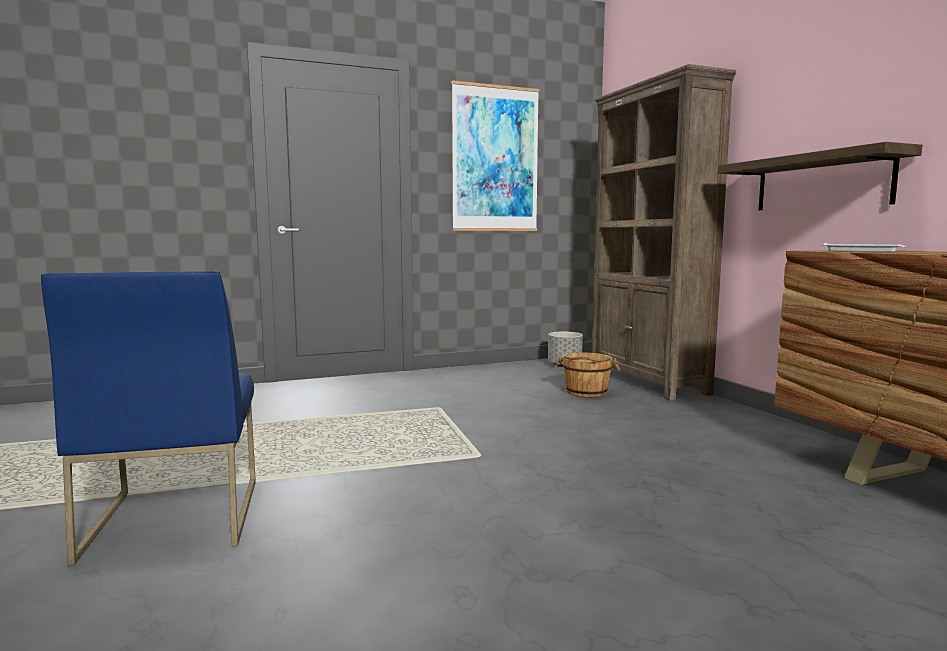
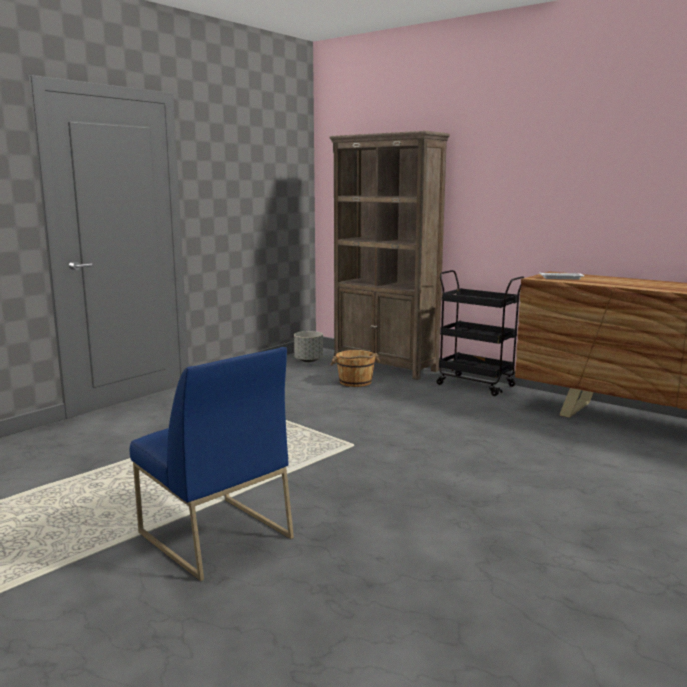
camera: 30 degrees left, 5 degrees up
picture [451,81,539,231] -> none
shelf [718,142,923,210] -> none
none -> black cart [437,270,524,396]

